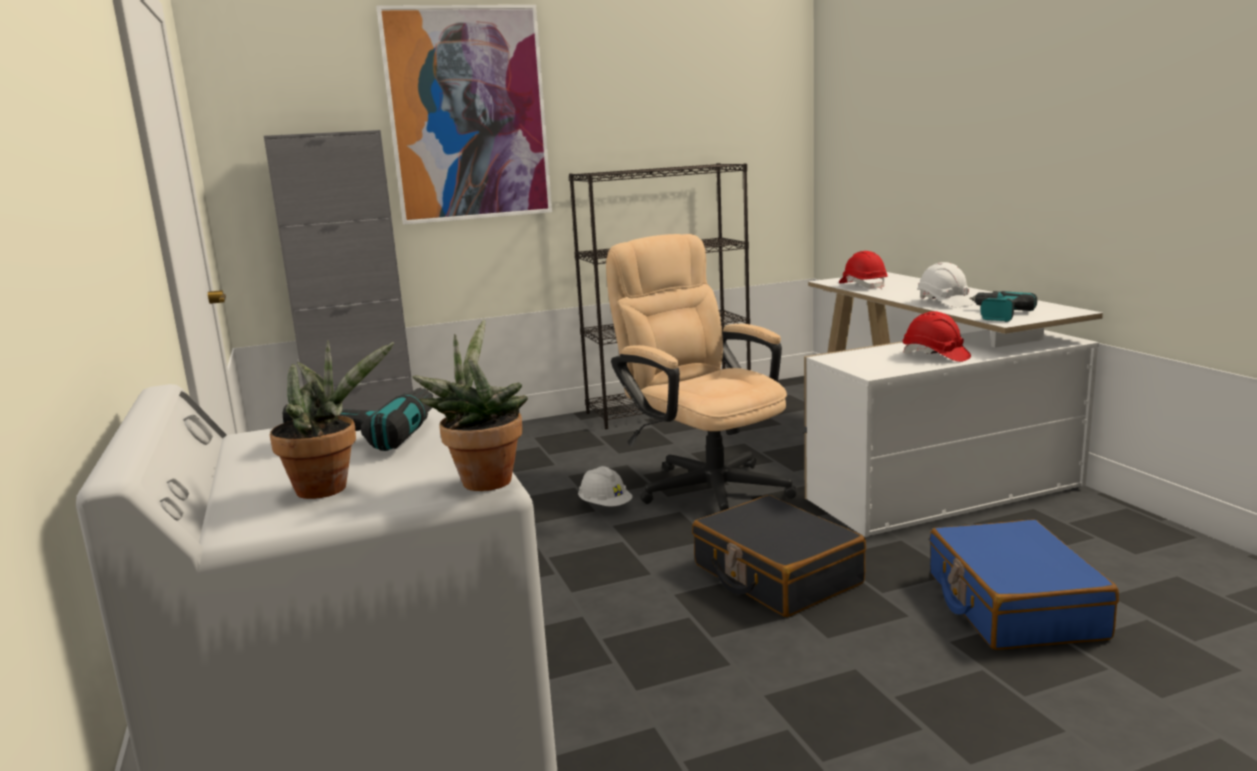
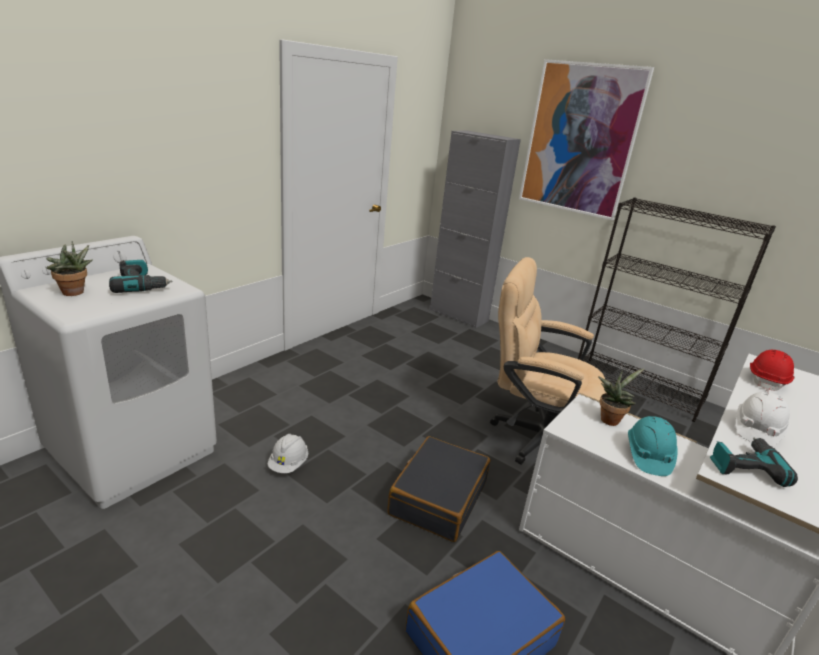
camera: 55 degrees right, 10 degrees up
potted plant [412,320,528,491] -> potted plant moved to [598,368,645,426]
white hard hat [578,466,633,507] -> white hard hat moved to [268,434,308,473]
beige office chair [606,234,797,512] -> beige office chair turned 90 degrees counterclockwise [490,257,607,465]
red hard hat [903,311,971,362] -> turquoise hard hat [628,416,678,476]

